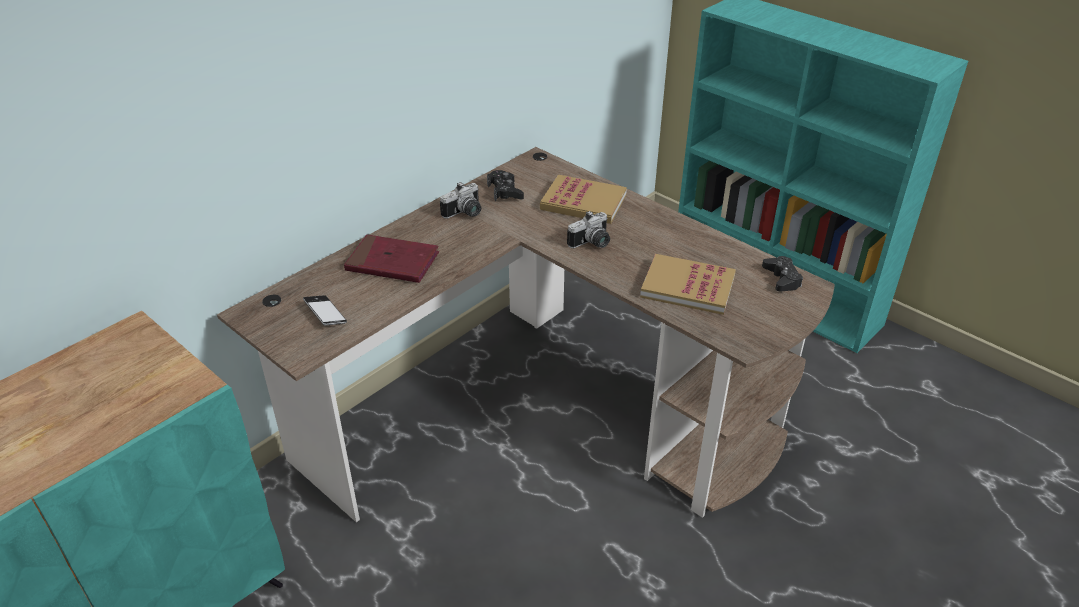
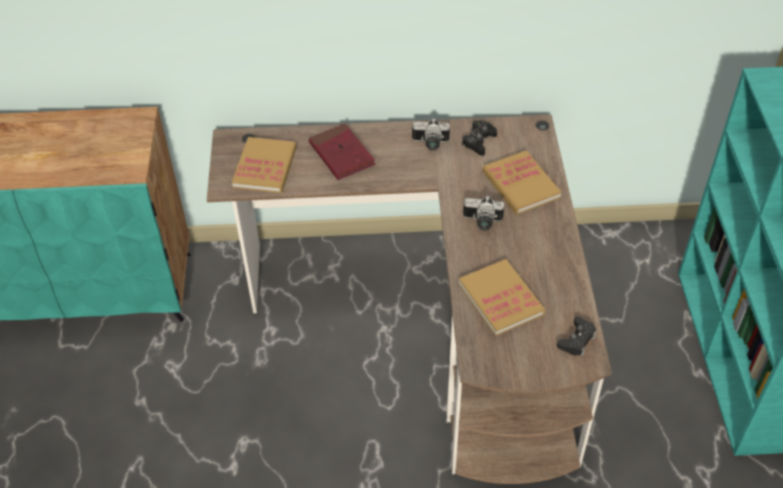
camera: 45 degrees right, 10 degrees up
phone [303,295,347,326] -> book [232,137,297,193]

